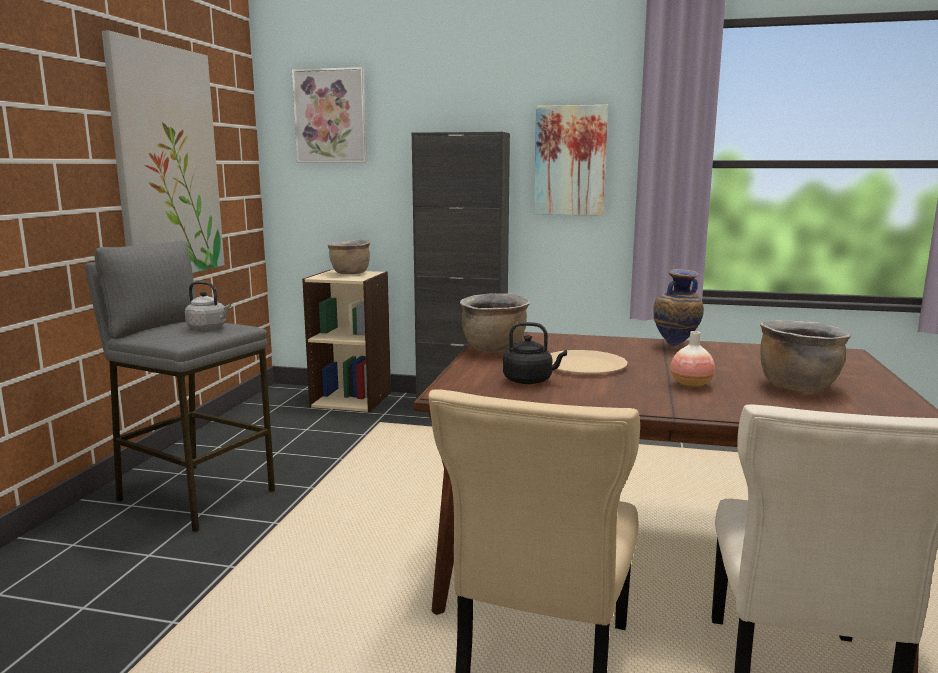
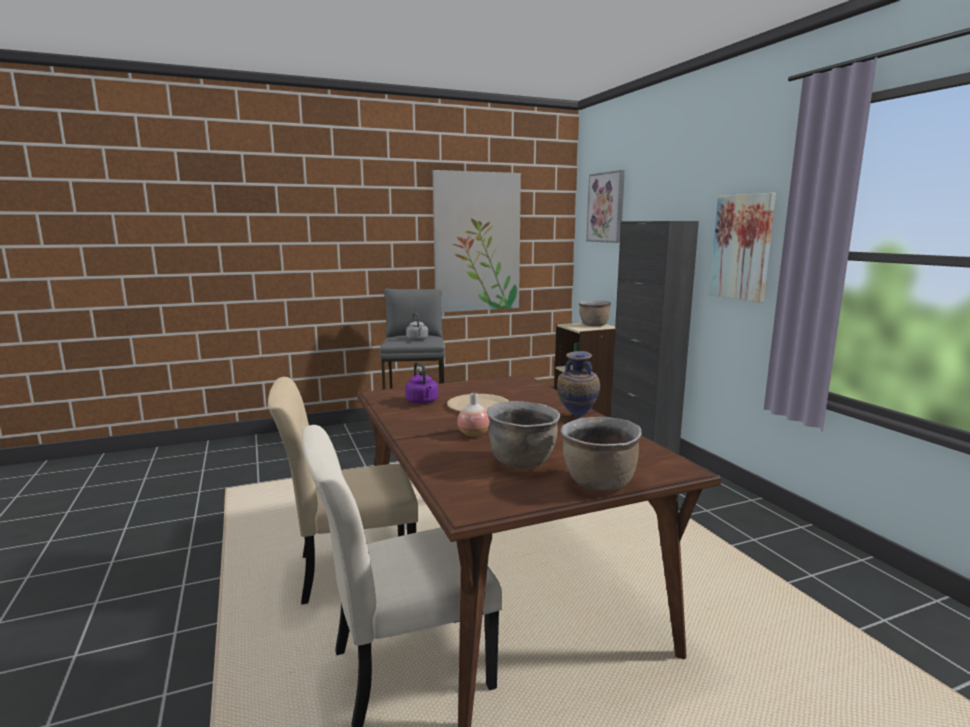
camera: 55 degrees right, 0 degrees up
brown cooking pot [460,293,530,352] -> brown cooking pot moved to [561,417,642,491]
black kettle [503,322,567,384] -> purple kettle [405,361,438,404]

